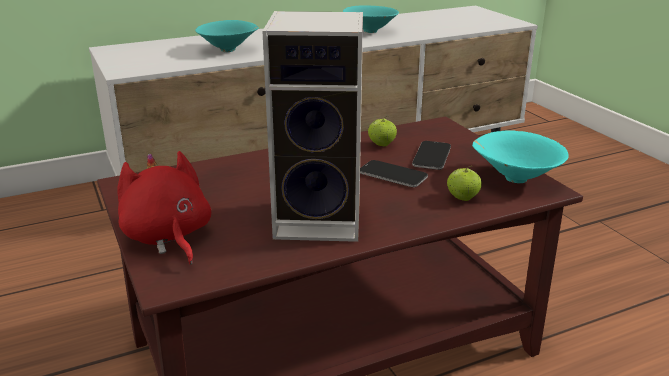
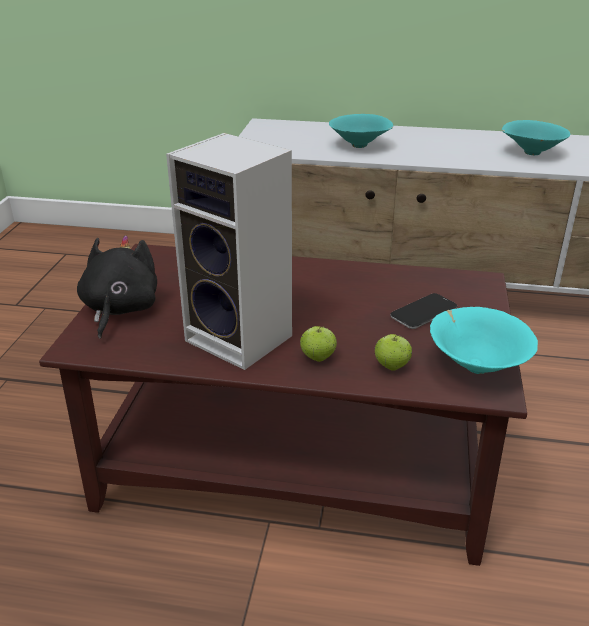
camera: 35 degrees right, 5 degrees up
red plush toy [117,151,211,265] -> black plush toy [77,235,157,339]
phone [360,160,428,187] -> none
apple [368,116,397,147] -> apple moved to [300,326,337,362]

